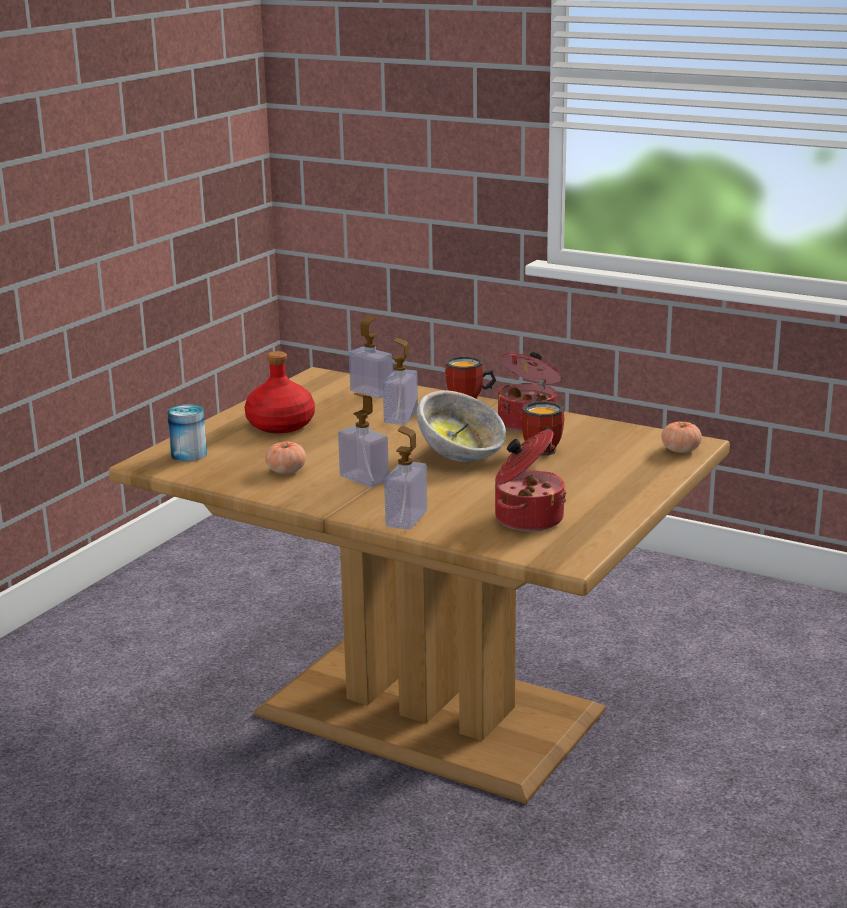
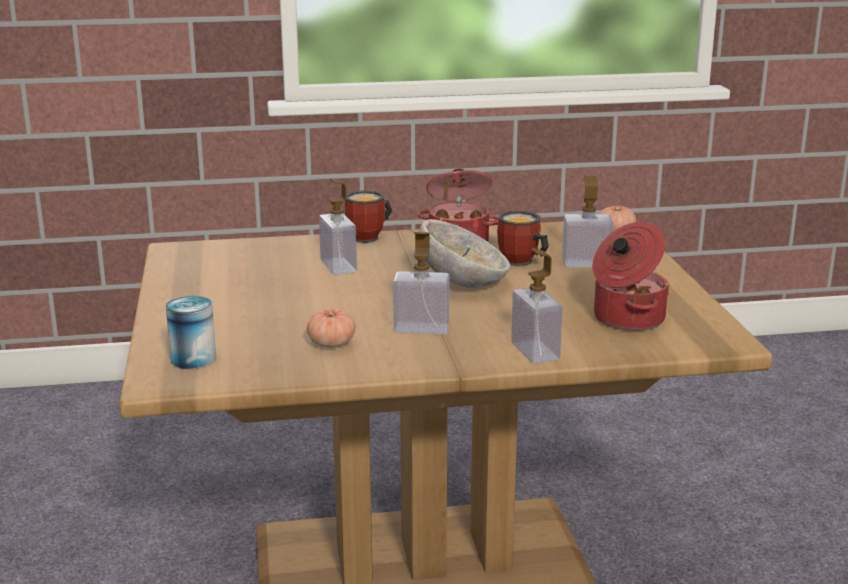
camera: 40 degrees left, 0 degrees up
red bottle [245,351,315,433] -> none
soap dispenser [349,316,393,398] -> soap dispenser moved to [562,176,614,268]

